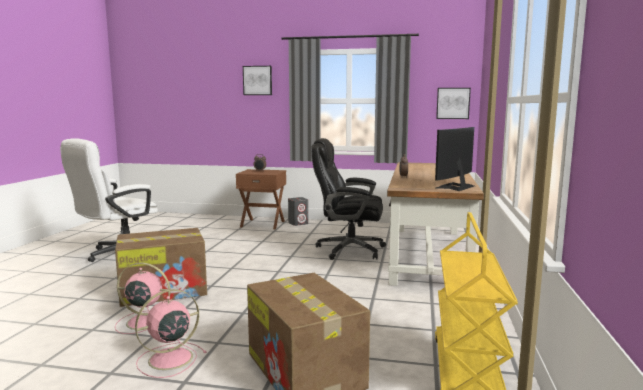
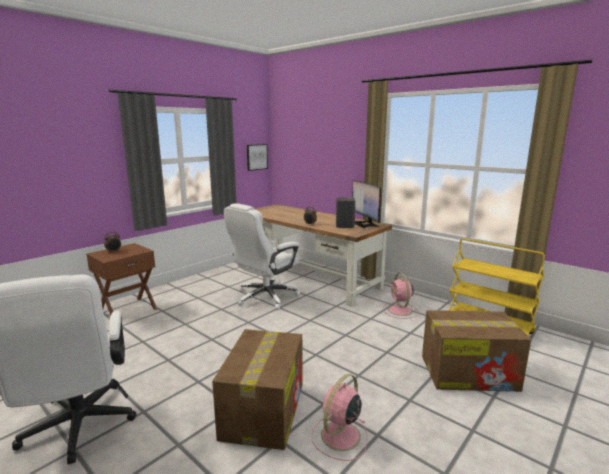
camera: 60 degrees left, 5 degrees up
pink fan [135,289,207,378] -> pink fan moved to [383,273,419,319]
picture [243,66,272,95] -> none
grey speaker [288,197,308,226] -> grey speaker moved to [336,198,355,228]
black office chair [311,138,386,260] -> white office chair [224,203,300,310]

